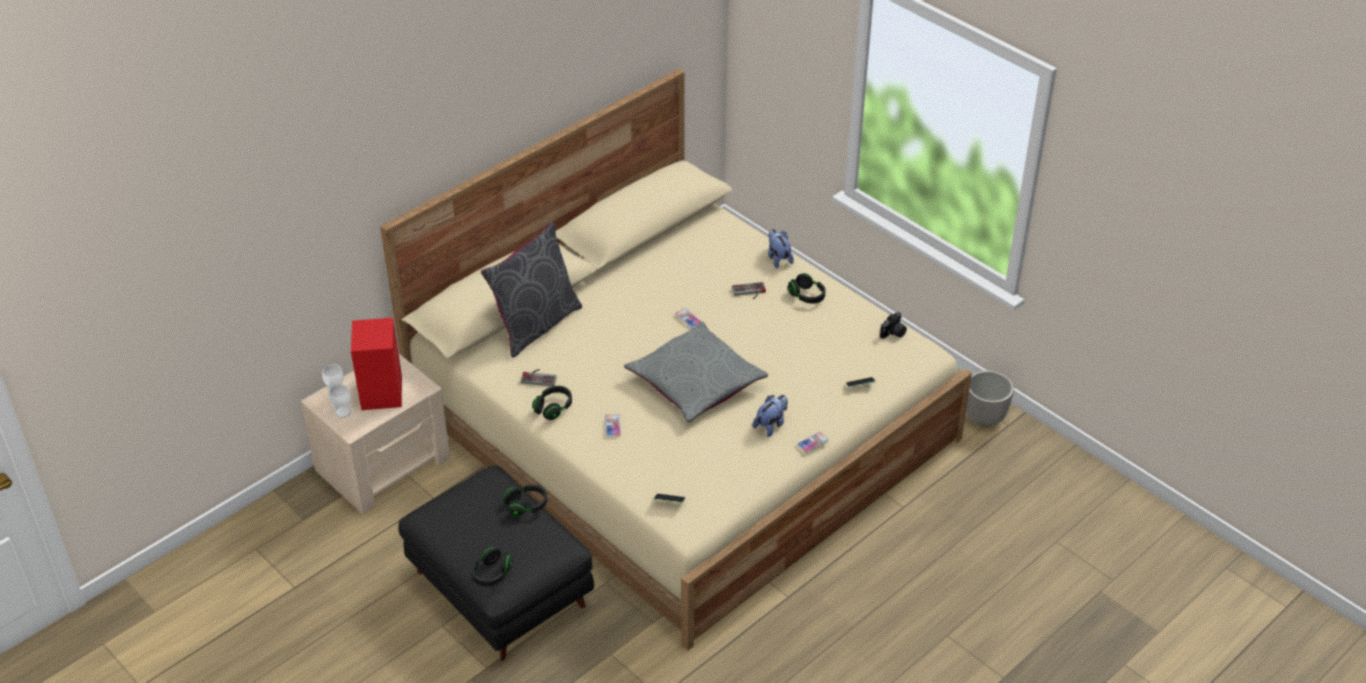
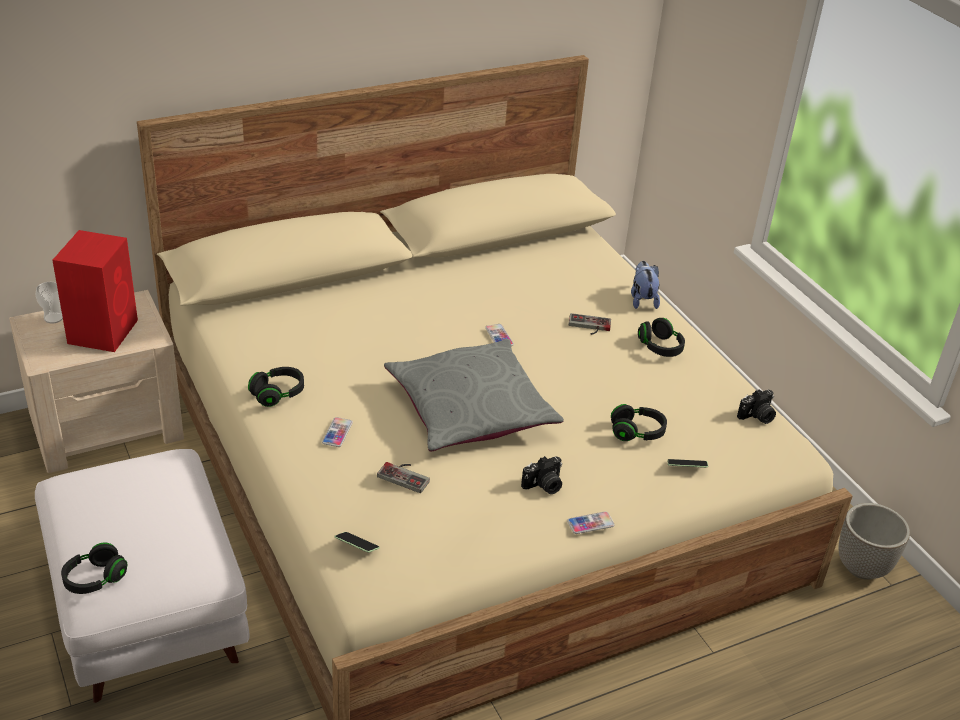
camera: 15 degrees right, 5 degrees down
cup [329,384,351,418] -> none
black ottoman [399,465,594,661] -> white ottoman [35,449,250,703]
grey pillow [481,222,582,358] -> none
black headphones [503,485,547,517] -> black headphones moved to [611,404,667,441]
game controller [521,369,557,386] -> game controller moved to [377,462,430,493]
plush toy [753,395,788,437] -> camera [521,456,562,494]

